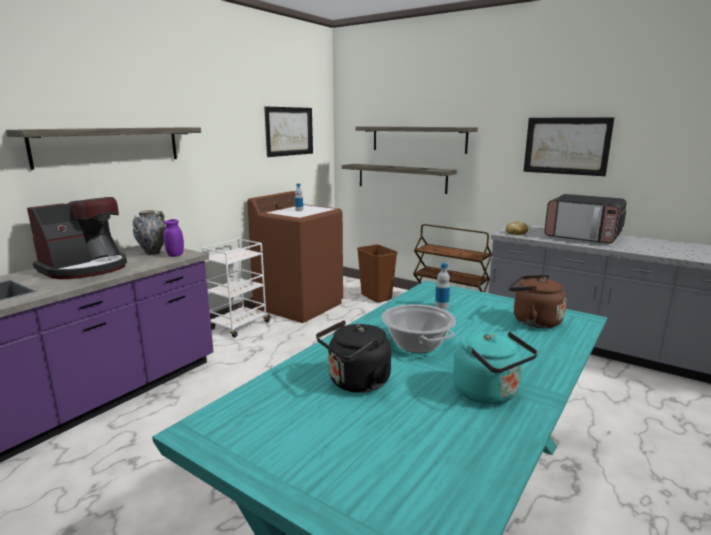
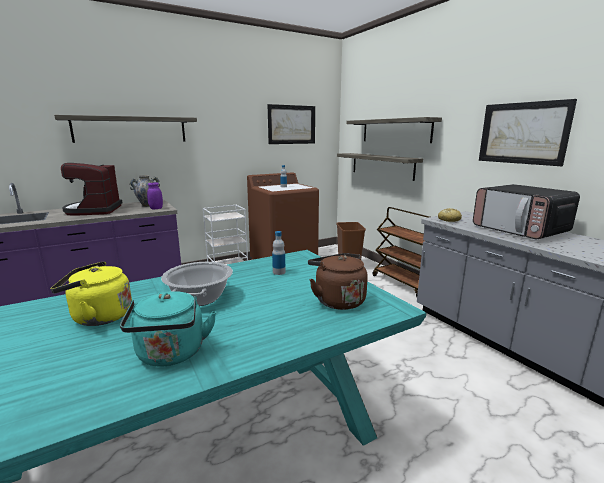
camera: 25 degrees right, 0 degrees up
coffee machine [27,197,127,279] -> coffee machine turned 105 degrees clockwise [61,163,123,216]
black kettle [316,320,391,393] -> yellow kettle [50,261,132,326]

